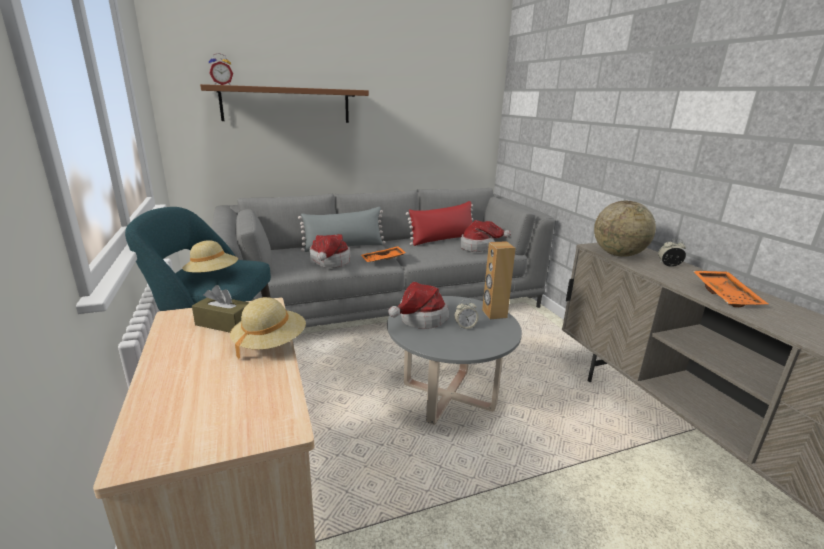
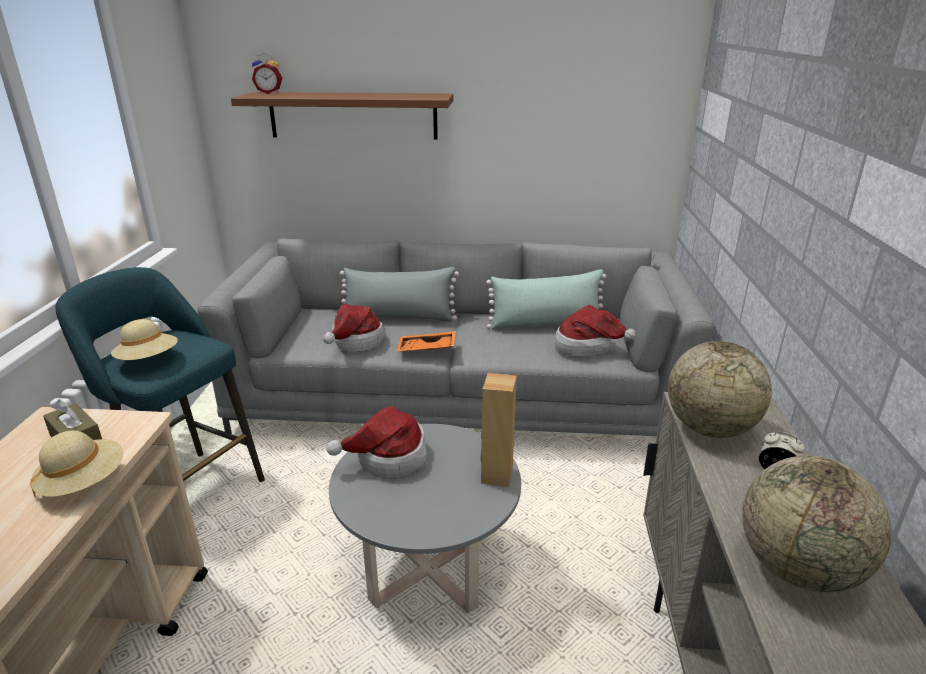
camera: 25 degrees right, 5 degrees up
red pillow [406,201,473,246] -> green pillow [486,269,606,330]
alarm clock [454,299,478,329] -> none
orange tray [693,271,768,307] -> globe [742,456,891,592]

